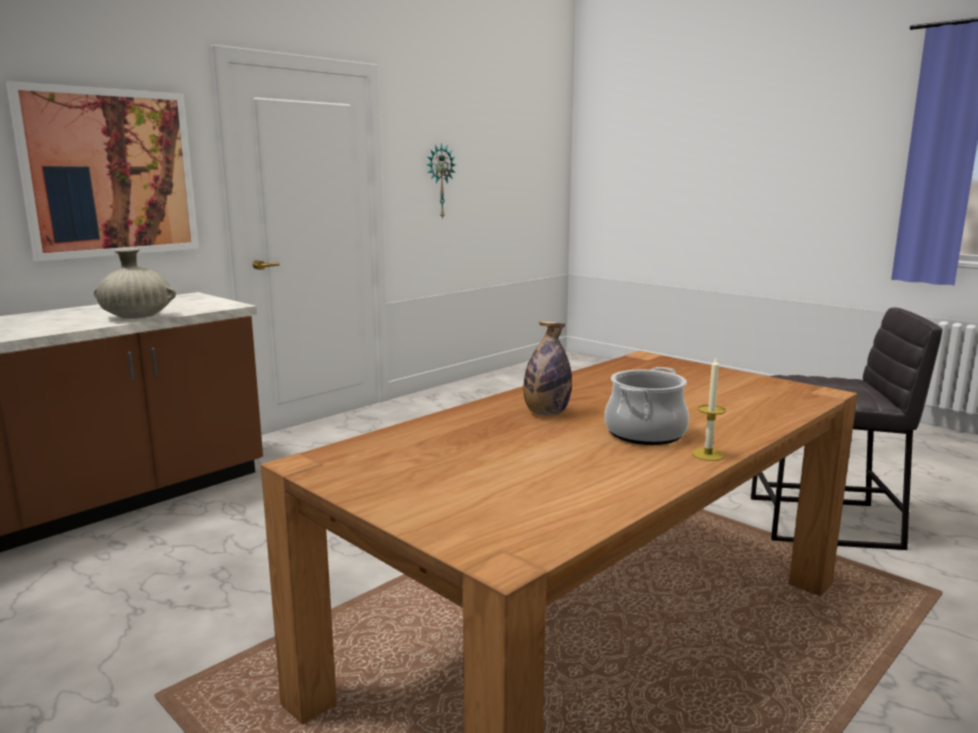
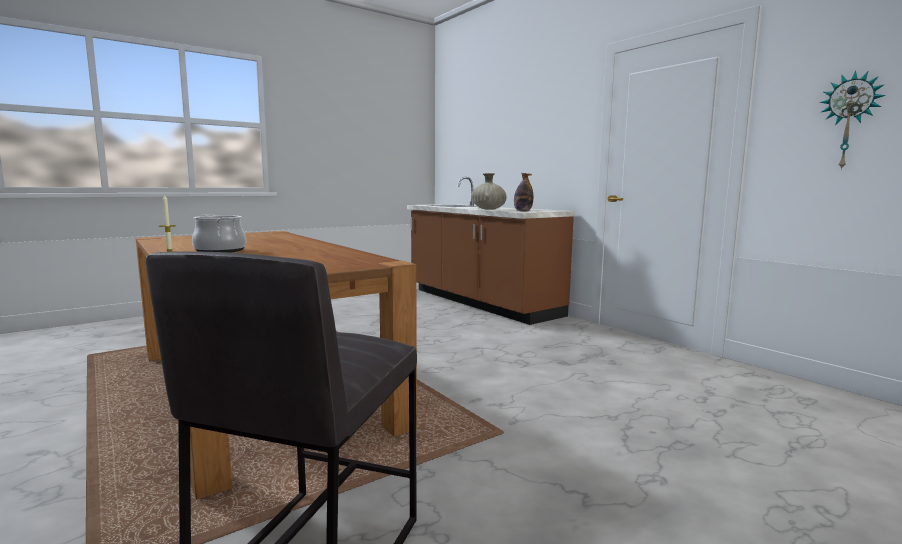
camera: 100 degrees right, 5 degrees down
picture [6,81,199,261] -> none
bottle [524,321,572,415] -> bottle moved to [514,173,533,212]

